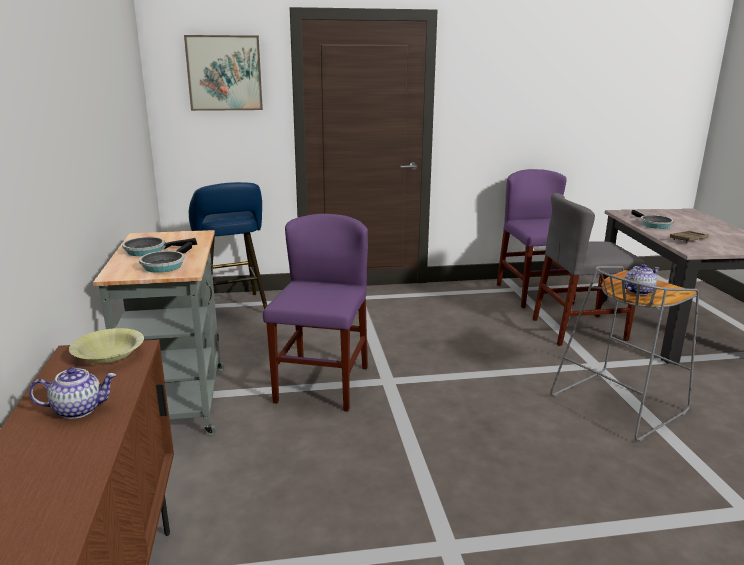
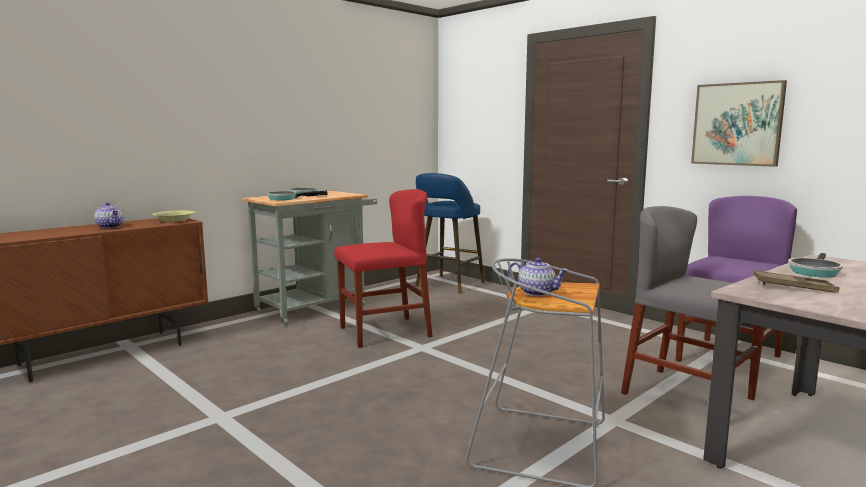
camera: 55 degrees right, 10 degrees down
picture [184,35,263,111] -> picture moved to [691,80,787,167]
purple chair [263,214,368,411] -> red chair [334,189,432,348]

